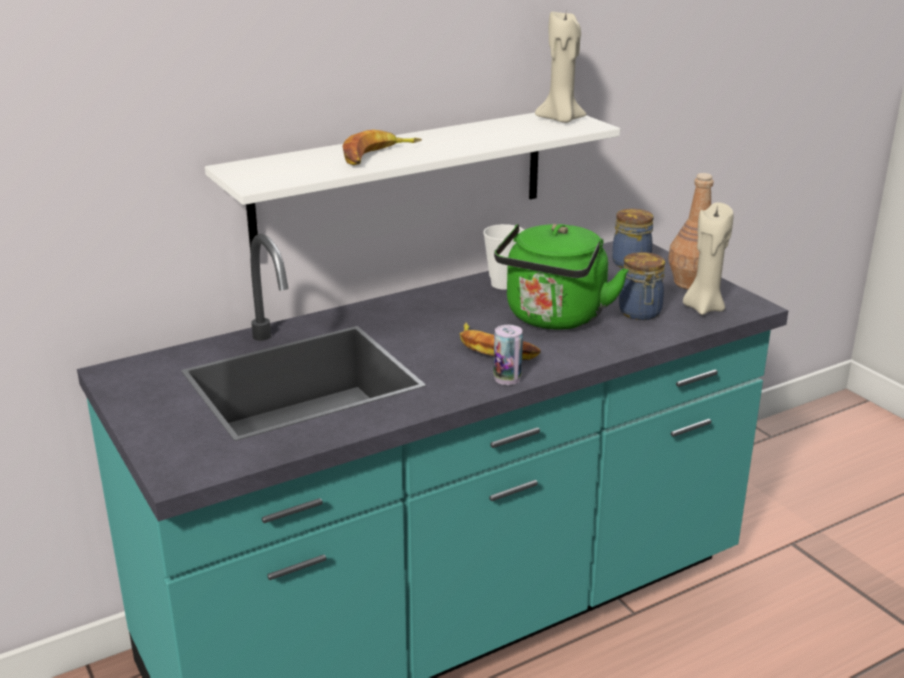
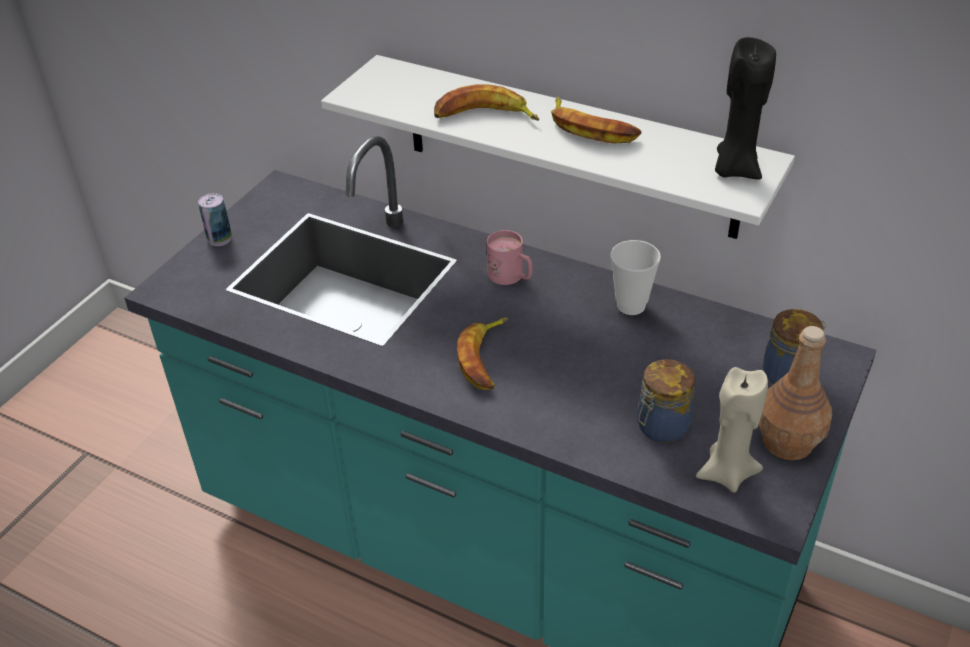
camera: 60 degrees right, 15 degrees up
can [493,325,523,385] -> can moved to [198,193,232,246]
green kettle [494,224,628,330] -> none
beige candle [535,12,586,123] -> black candle [715,37,776,180]
none -> pink mug [487,230,532,285]
none -> banana [551,96,642,144]

